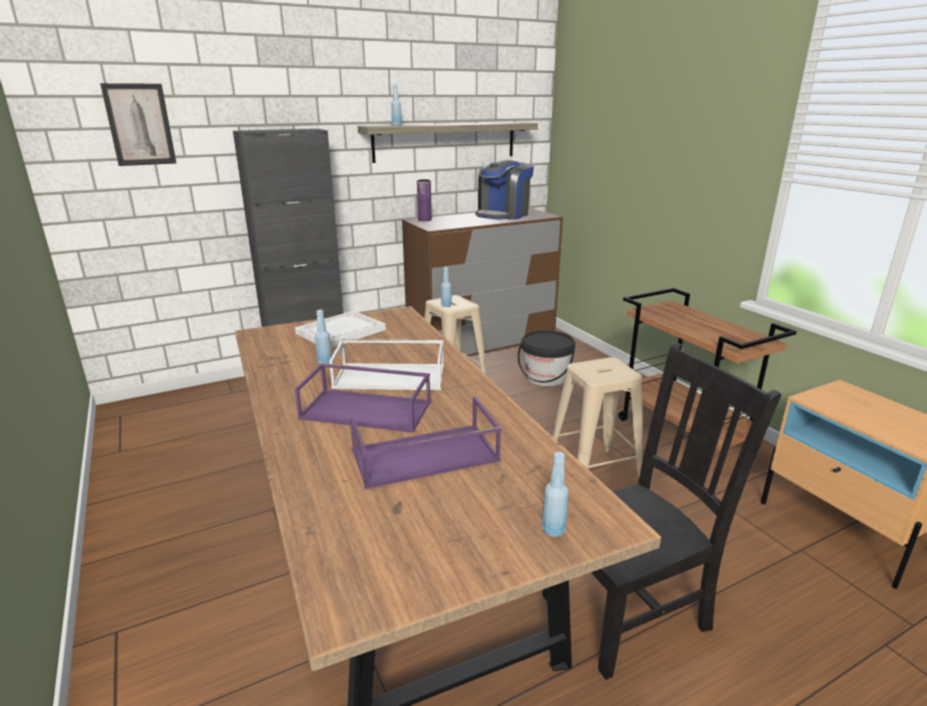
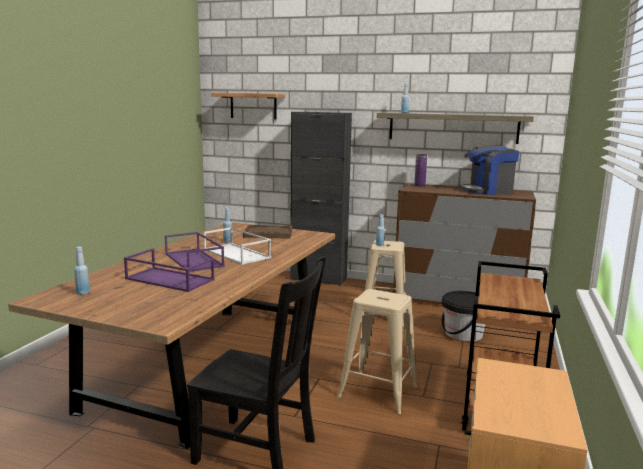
camera: 45 degrees right, 10 degrees down
picture [100,83,176,166] -> shelf [211,93,285,119]
white tray [295,311,386,348] -> brown tray [243,225,292,238]
blue bottle [542,452,569,537] -> blue bottle moved to [74,247,90,295]

